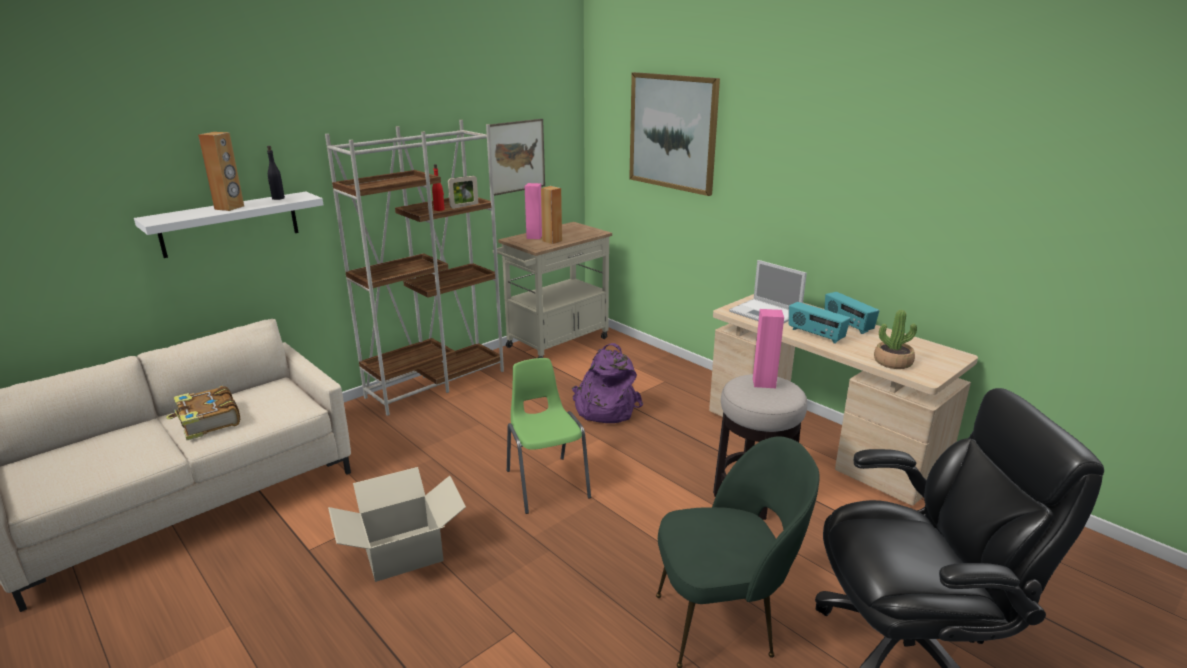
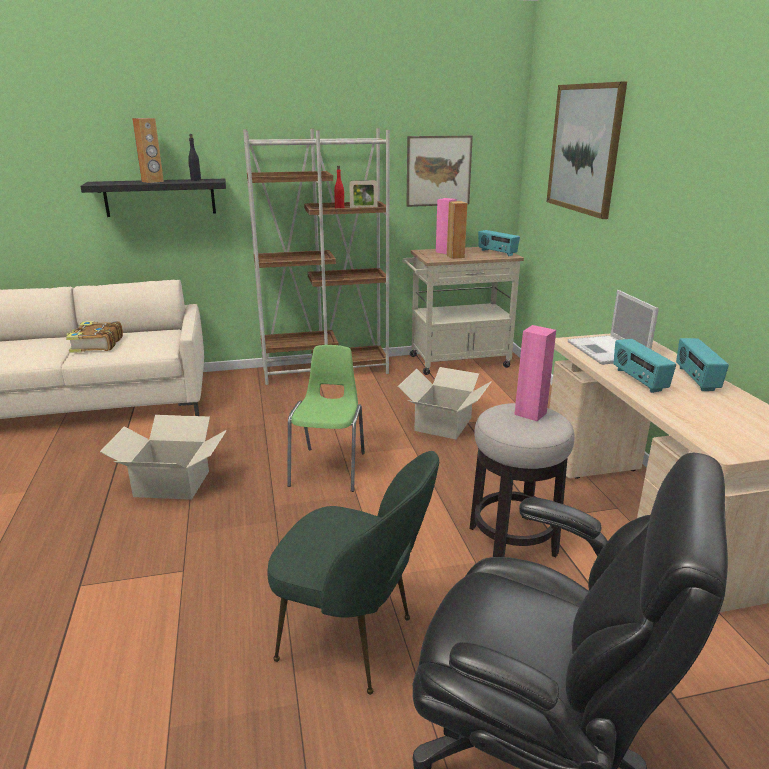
camera: 30 degrees right, 0 degrees up
white shelf [134,192,323,258] -> black shelf [80,179,226,217]
purple backpack [572,343,643,423] -> cardboard box [398,367,492,439]
potted plant [874,310,917,369] -> none
none -> radio [478,230,520,256]

